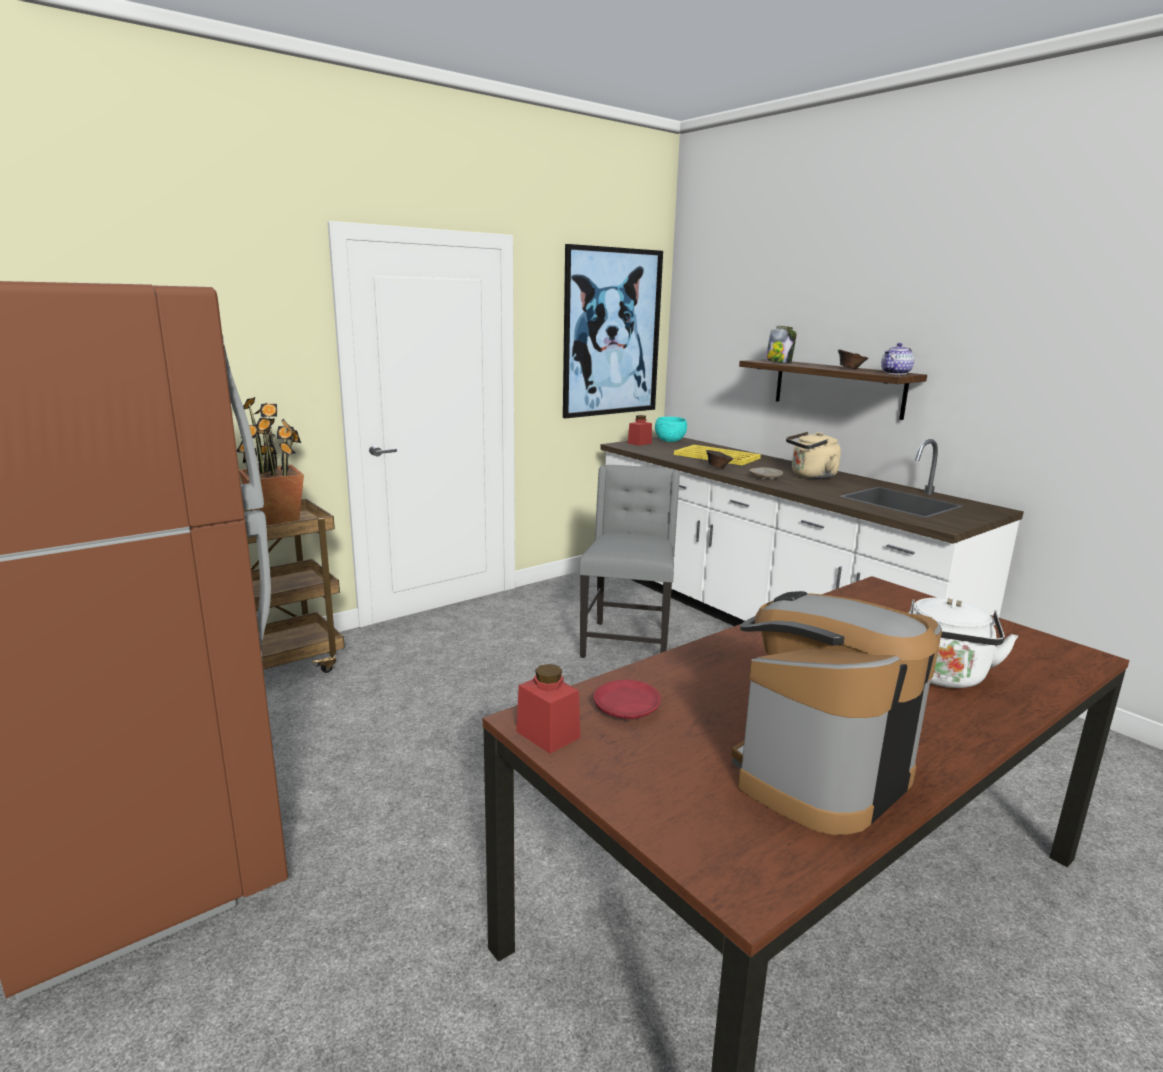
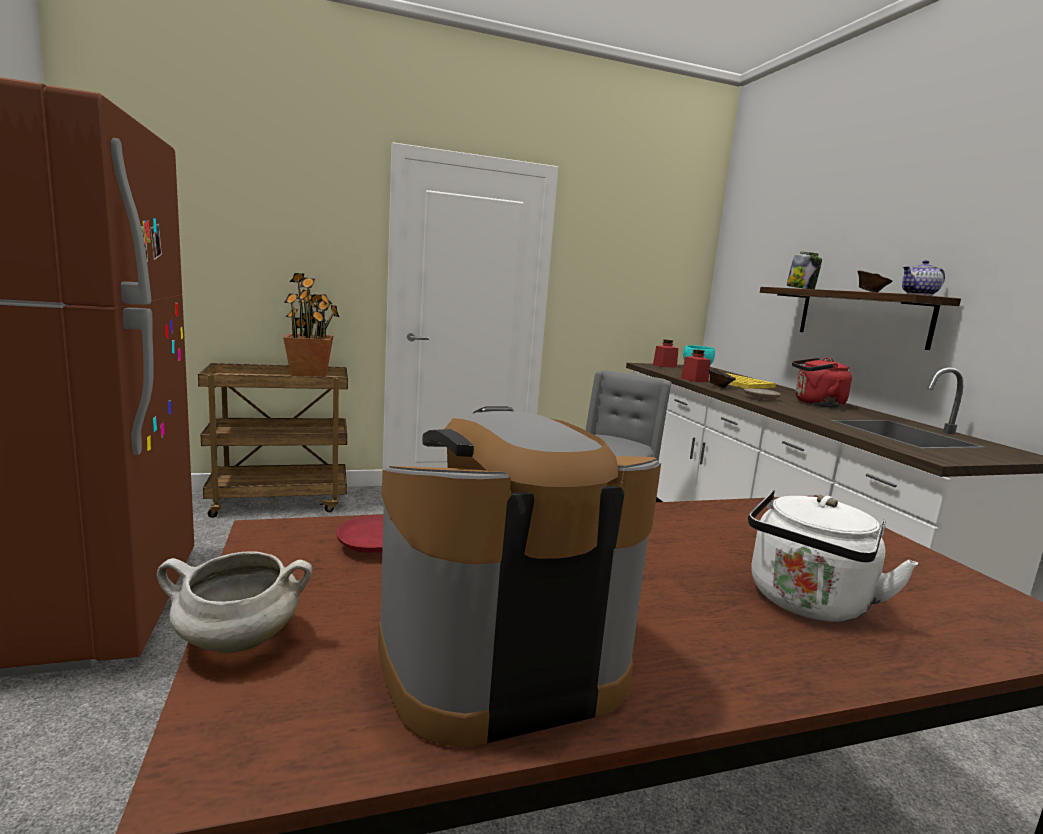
camera: 20 degrees right, 5 degrees down
red jar [516,664,580,754] -> red jar moved to [681,349,711,382]
picture [563,244,663,418] -> none
beige kettle [786,432,841,479] -> red kettle [792,357,852,407]
none -> white cooking pot [157,552,312,653]

